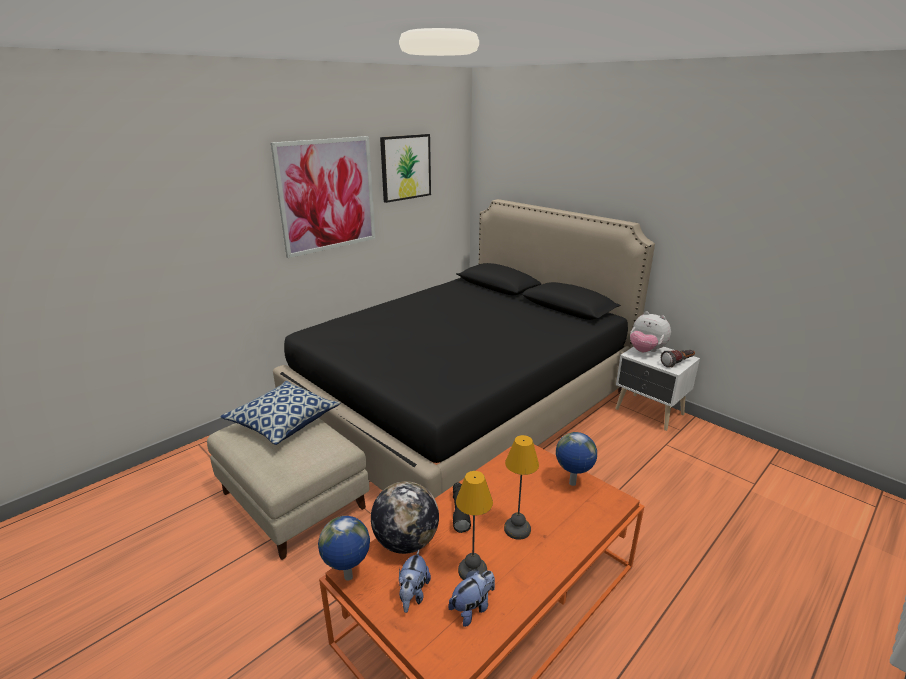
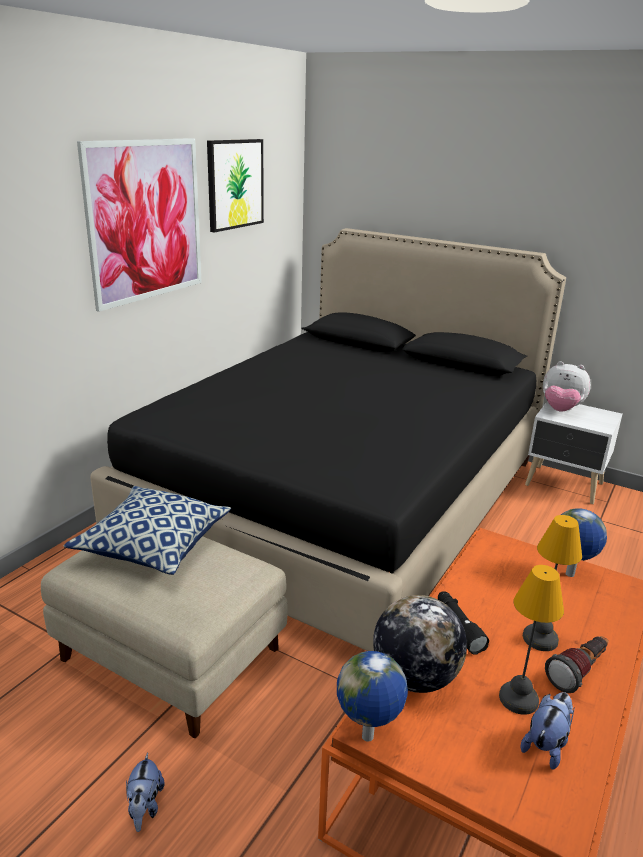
camera: 15 degrees left, 0 degrees up
plush toy [399,550,431,613] -> plush toy moved to [126,752,165,832]
flashlight [661,350,695,368] -> flashlight moved to [545,636,608,693]

